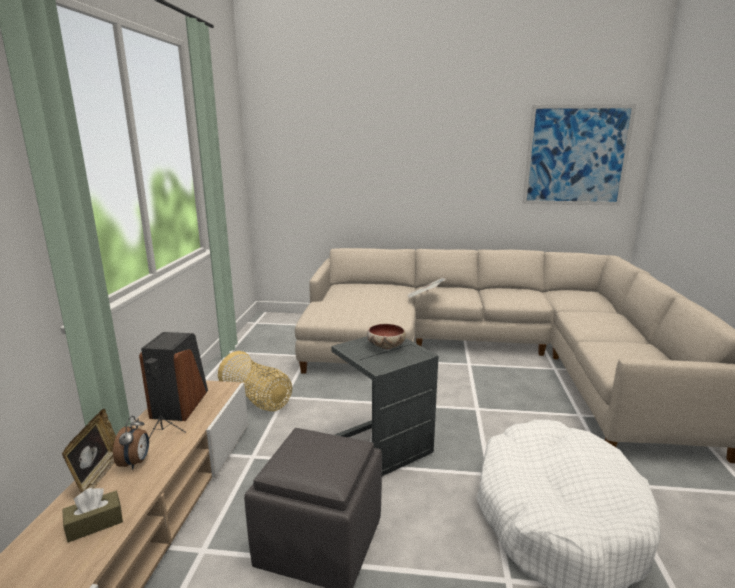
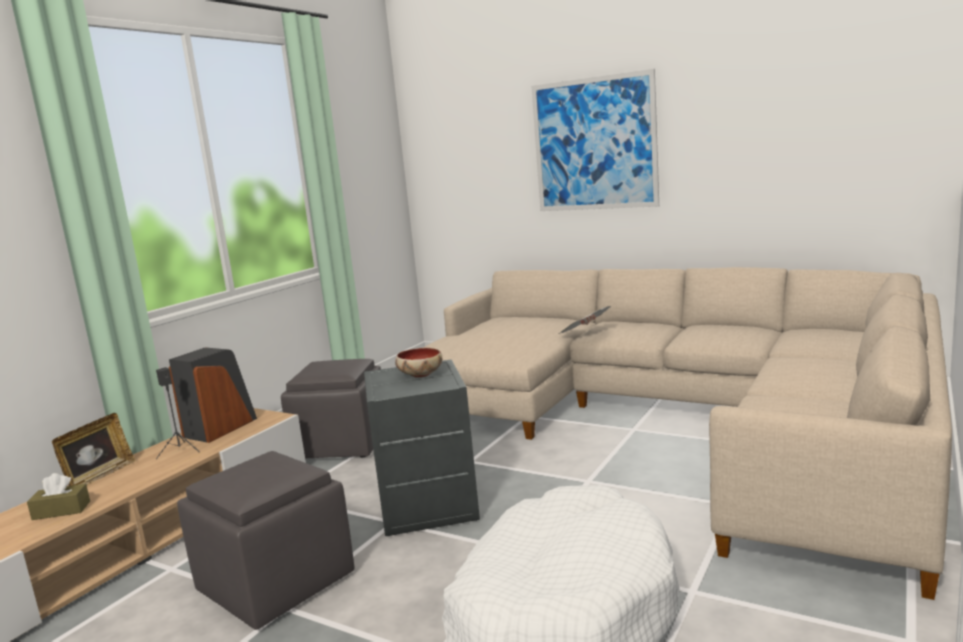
camera: 25 degrees right, 5 degrees down
alarm clock [113,416,149,469] -> none
basket [218,351,292,411] -> grey ottoman [281,359,381,459]
picture [522,104,637,206] -> picture moved to [531,69,659,211]

